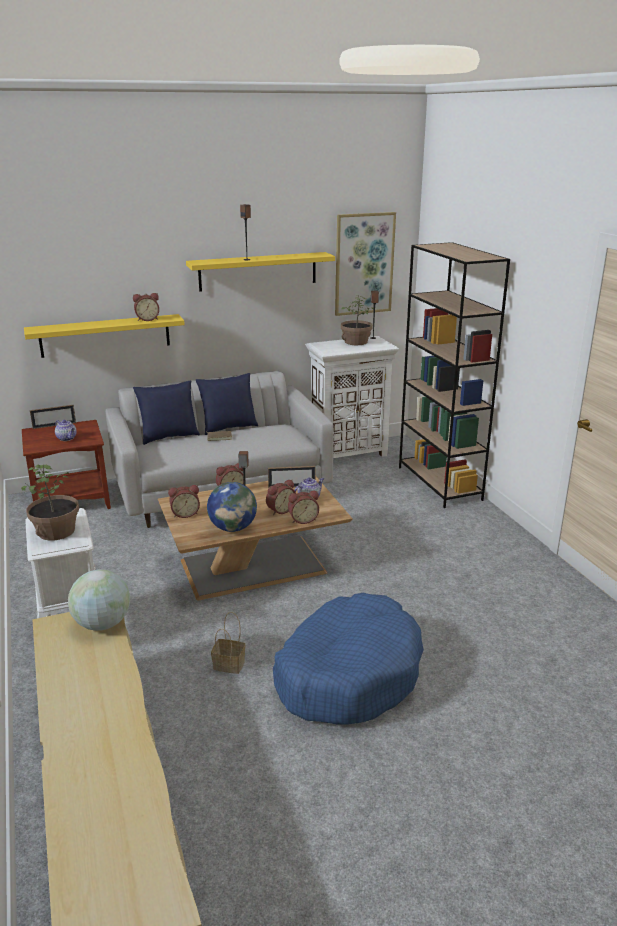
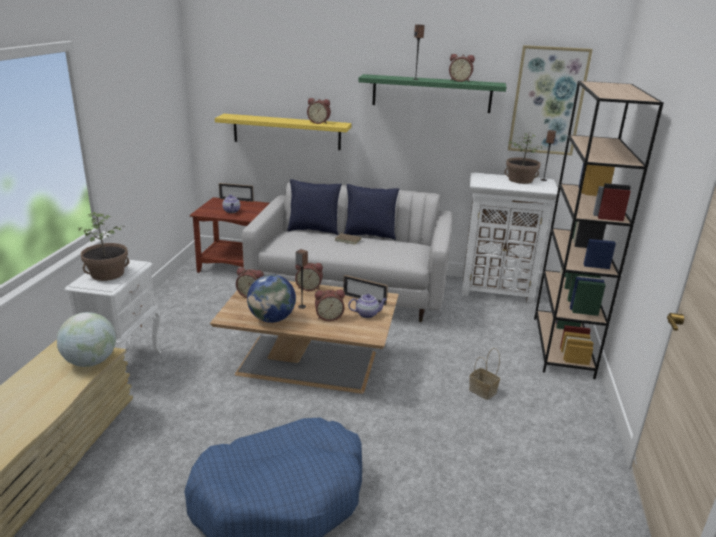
camera: 30 degrees right, 0 degrees up
yellow shelf [186,252,335,292] -> green shelf [358,74,506,113]
basket [211,612,245,674] -> basket moved to [469,348,500,400]
alarm clock [288,491,319,524] -> alarm clock moved to [449,54,475,82]

